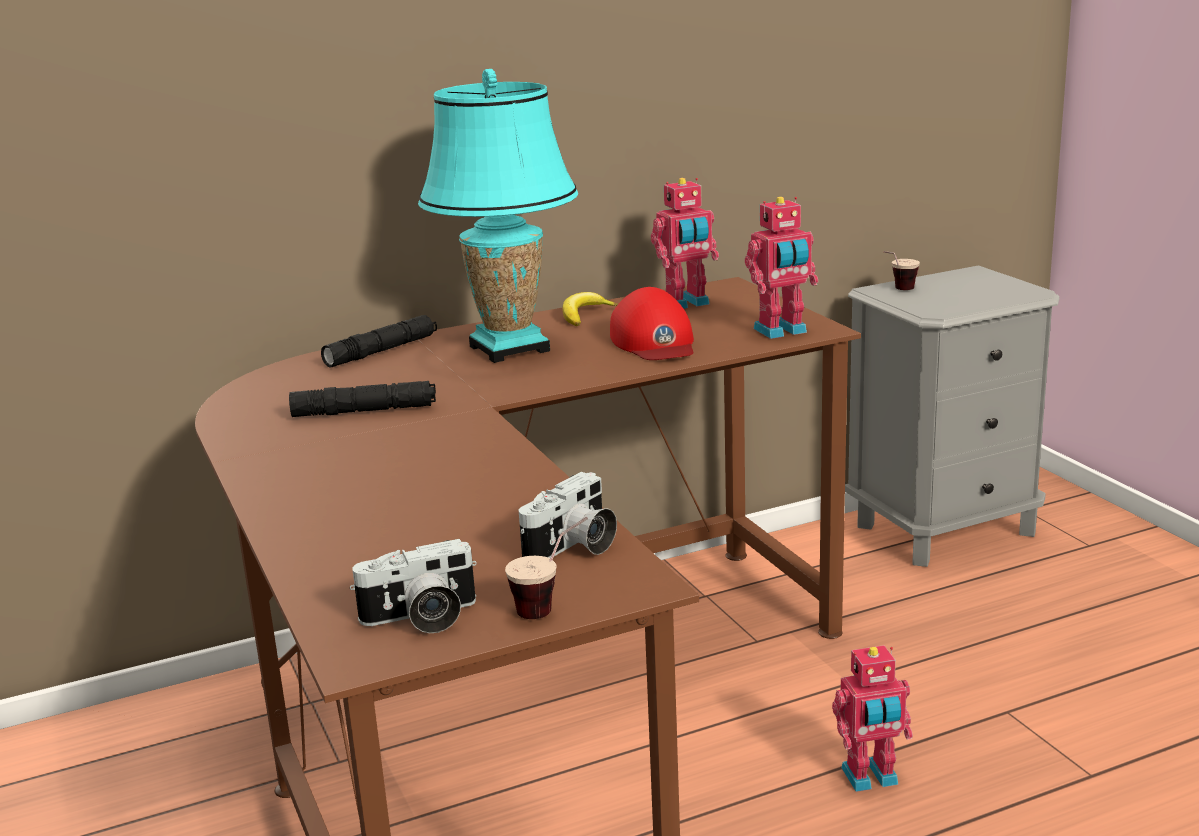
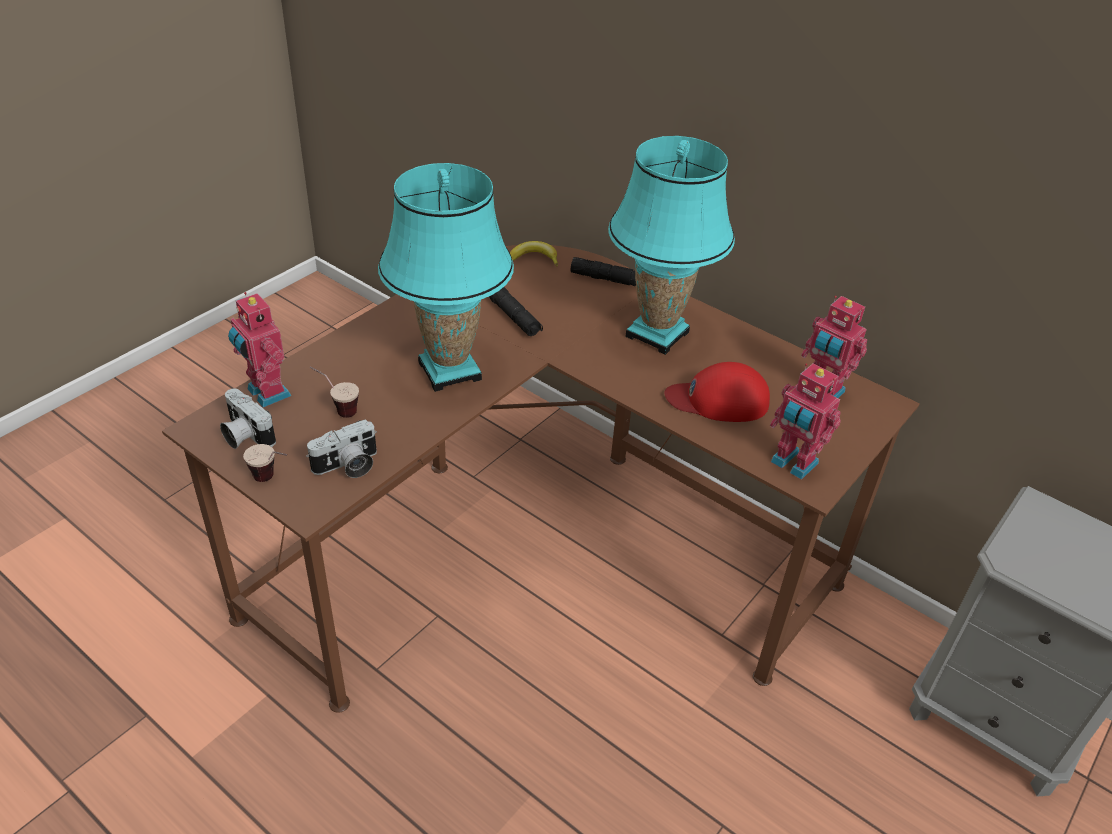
camera: 60 degrees right, 20 degrees up
camera [519,472,617,558] -> camera turned 45 degrees counterclockwise [306,419,377,478]
banana [562,292,618,326] -> banana moved to [510,241,558,267]
red cap [610,287,694,360] -> red cap turned 45 degrees clockwise [665,362,770,422]
toy robot [832,645,913,792] -> toy robot moved to [228,292,291,407]
cup [883,251,920,290] -> cup moved to [310,366,359,418]
none -> turquoise table lamp [378,163,514,392]

